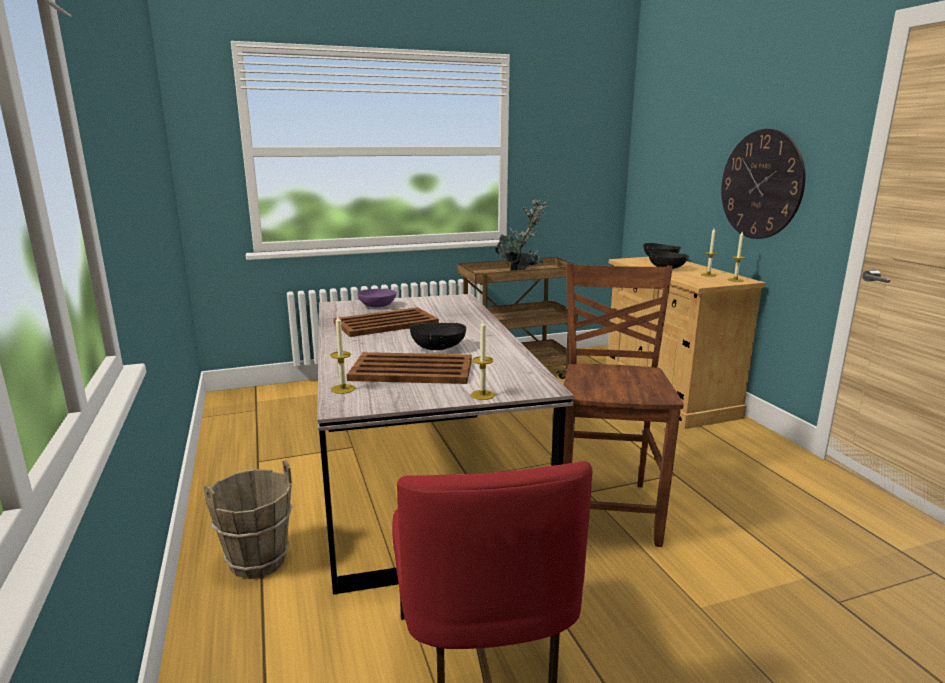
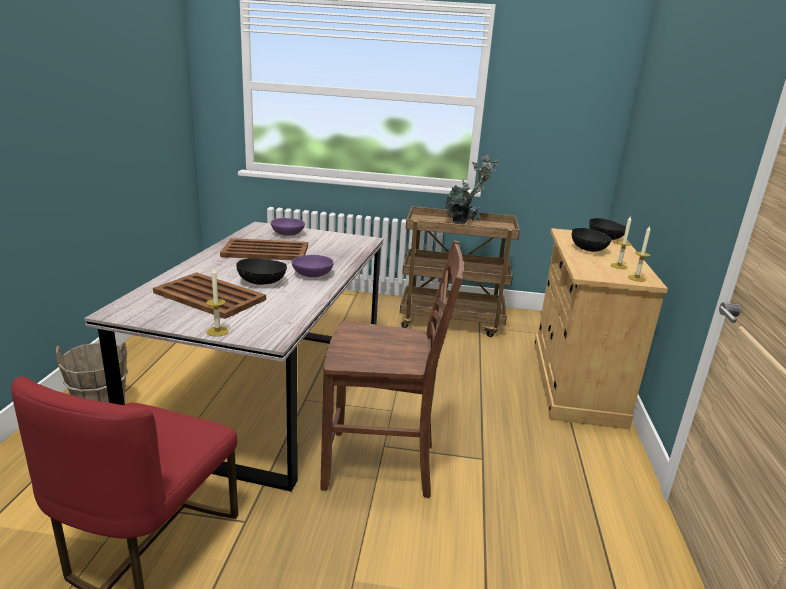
camera: 25 degrees right, 5 degrees up
candle [330,316,355,394] -> none
brown chair [563,263,684,547] -> brown chair turned 60 degrees clockwise [320,241,463,498]
wall clock [721,129,805,239] -> none
none -> purple bowl [292,255,334,277]

